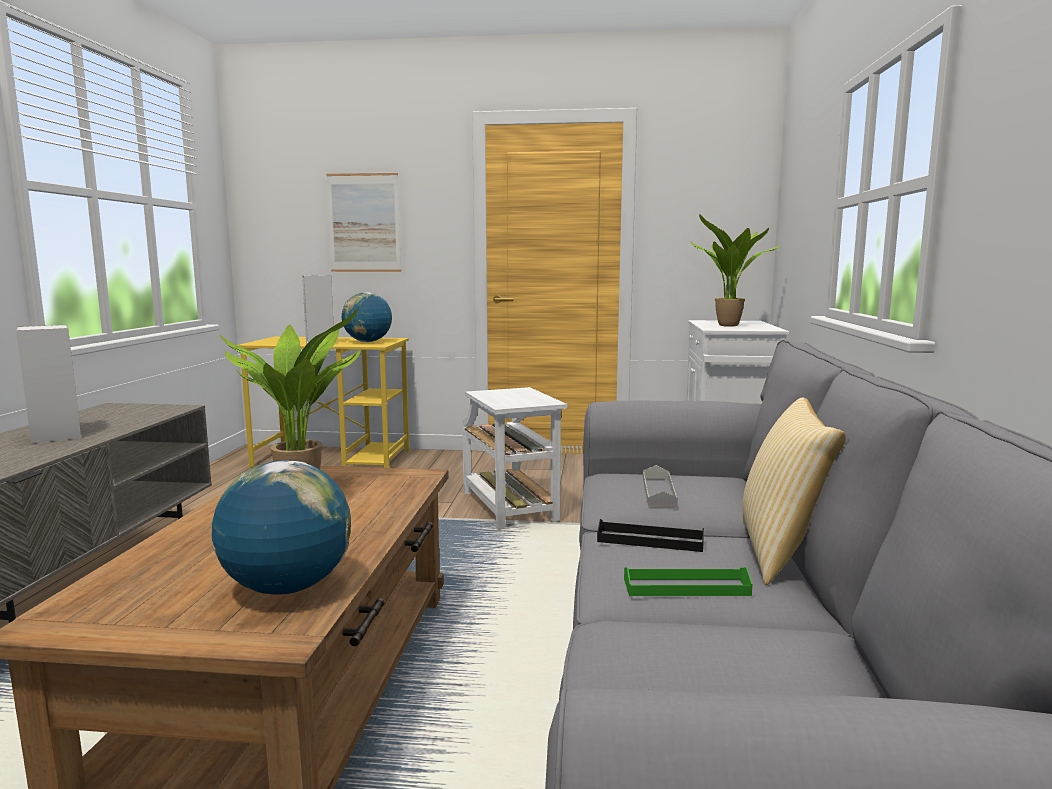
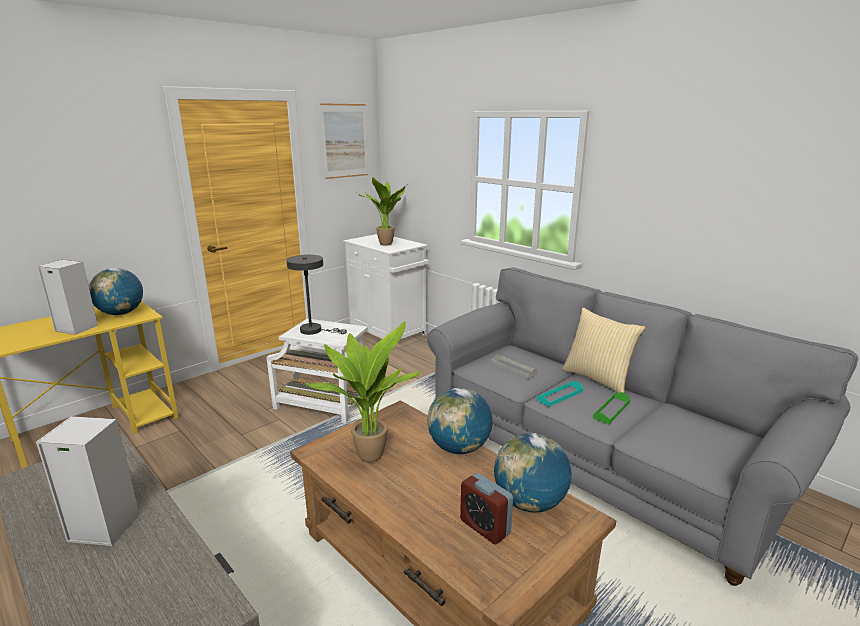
camera: 50 degrees left, 10 degrees up
picture [326,173,401,272] -> picture moved to [320,103,368,179]
black tray [597,519,704,552] -> turquoise tray [537,381,583,407]
none -> grey table lamp [286,254,347,335]
none -> globe [427,388,492,454]
none -> alarm clock [460,473,513,544]

